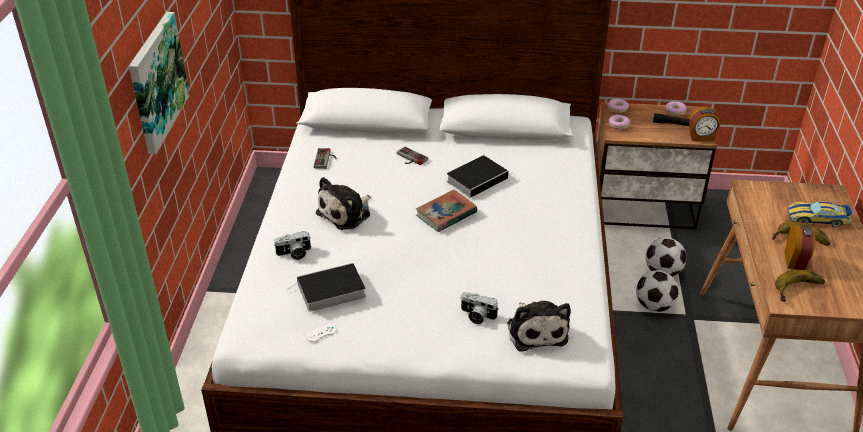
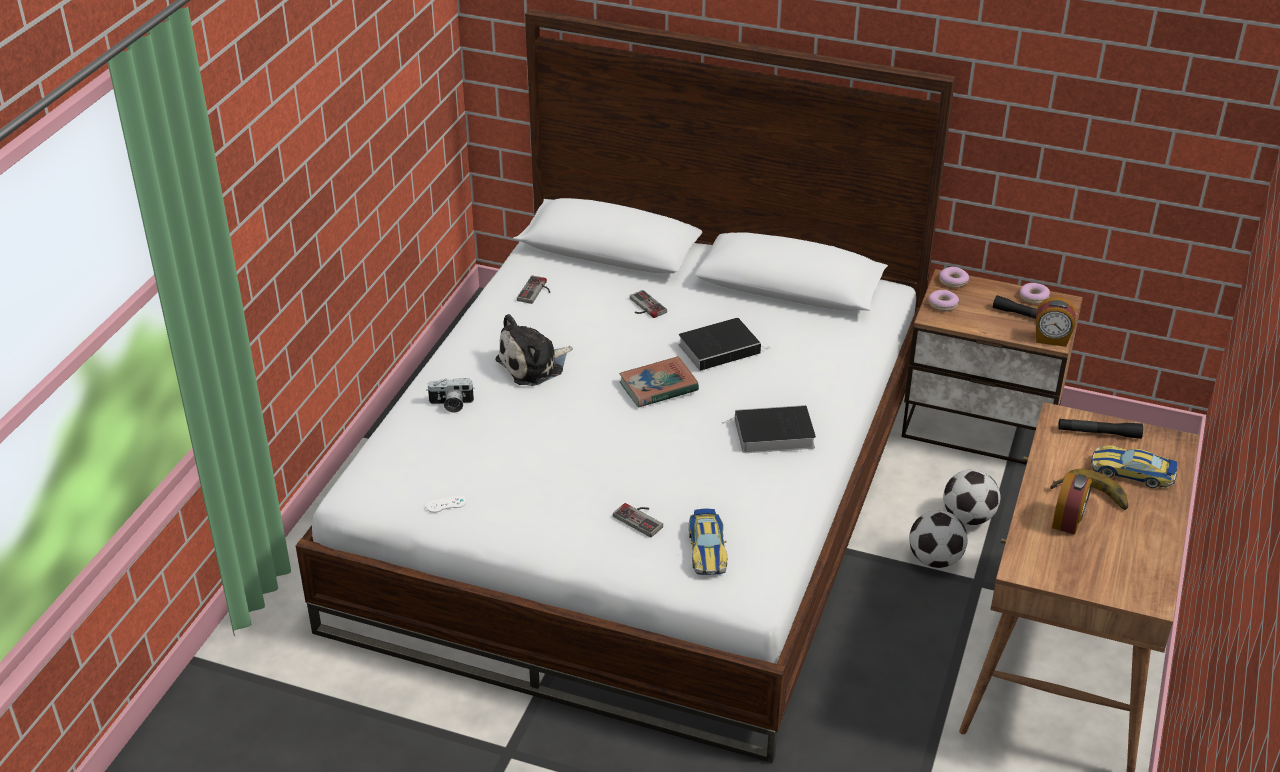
camera: 15 degrees right, 0 degrees up
picture [129,12,190,154] -> none
book [288,263,366,312] -> book moved to [722,405,816,453]
camera [460,292,499,324] -> game controller [613,503,663,537]
plush toy [507,301,571,352] -> toy car [688,508,727,575]
banana [775,270,825,302] -> none
none -> black flashlight [1058,419,1143,439]

